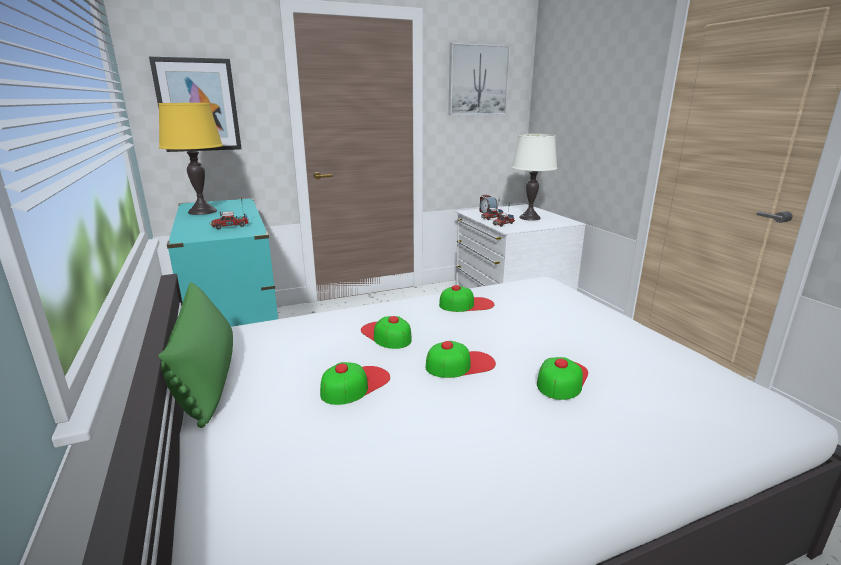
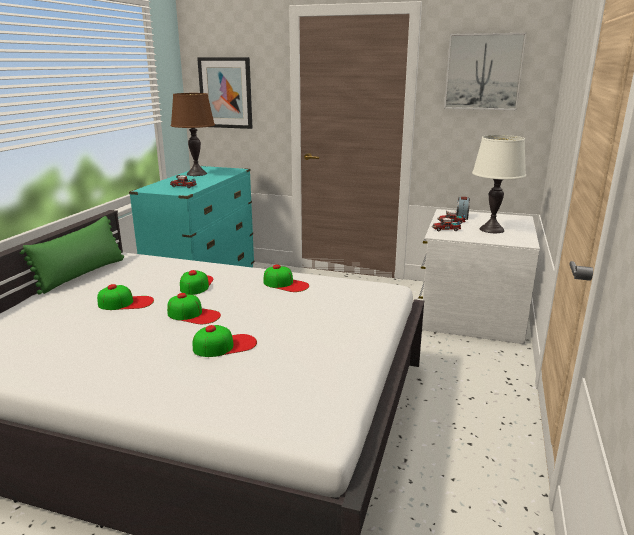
camera: 40 degrees right, 0 degrees up
yellow table lamp [158,103,223,215] -> brown table lamp [171,93,215,176]

